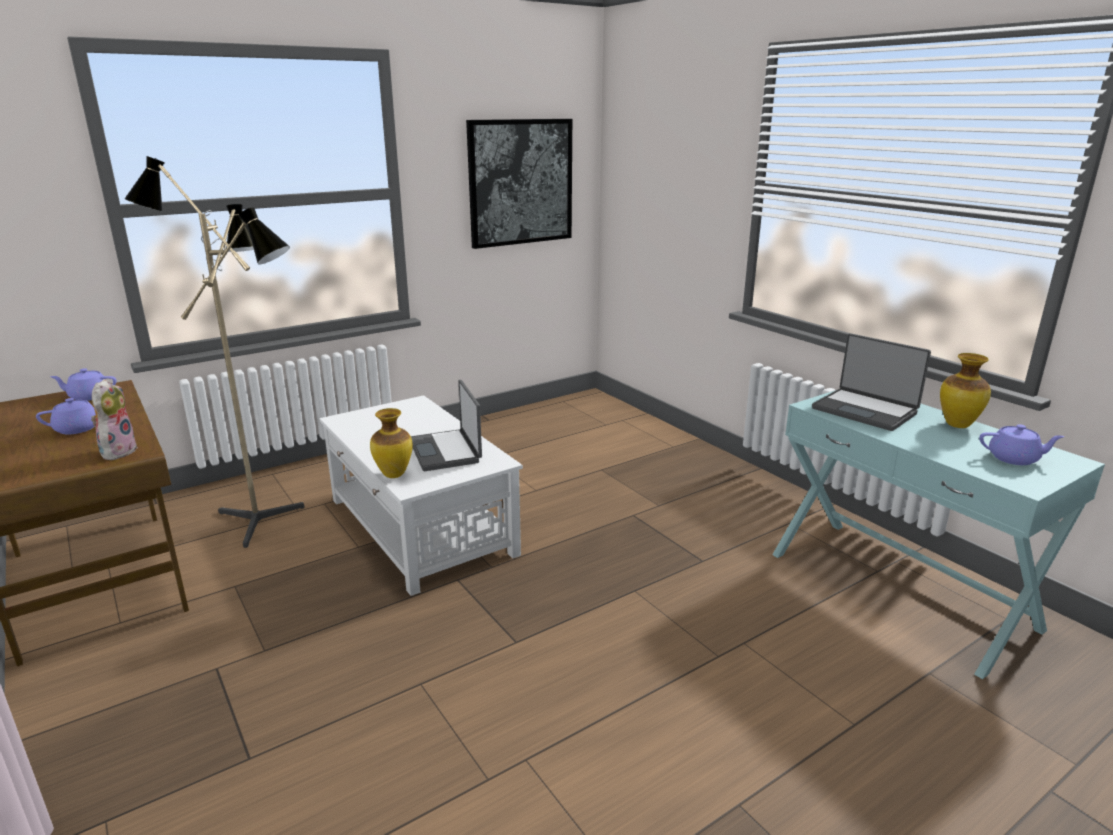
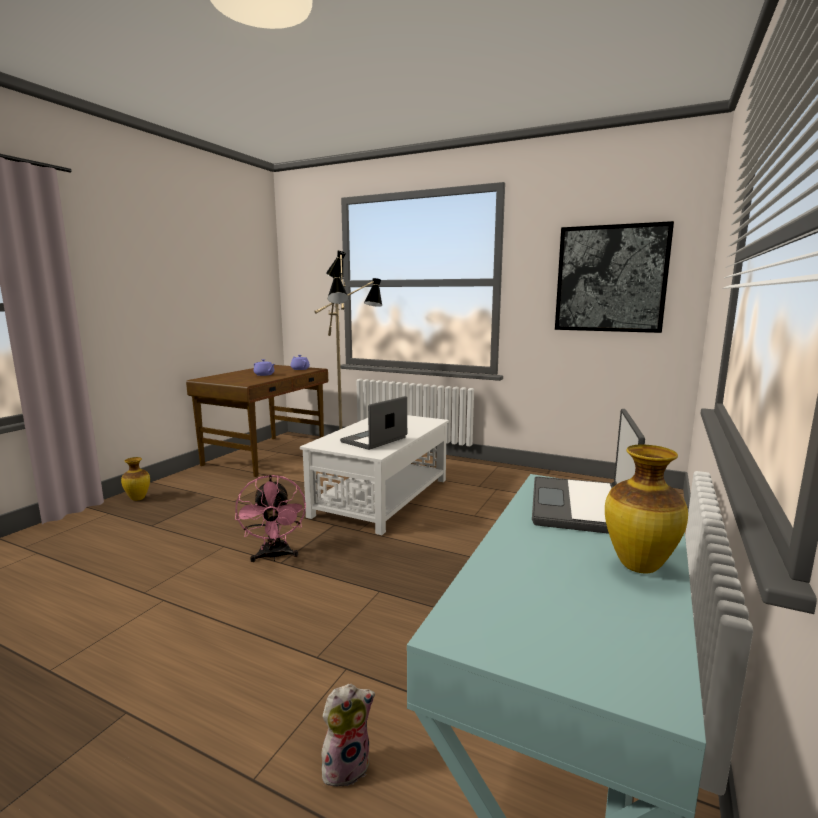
camera: 60 degrees right, 10 degrees down
plush toy [91,379,138,460] -> plush toy moved to [321,684,375,787]
vase [370,408,413,478] -> vase moved to [121,457,150,501]
purple teapot [979,424,1064,465] -> none
none -> pink fan [235,475,306,562]

